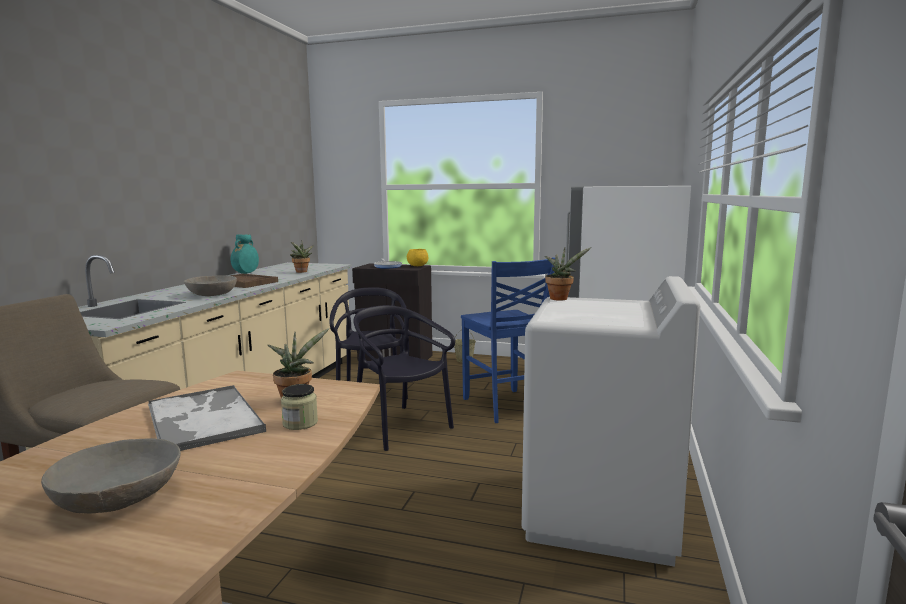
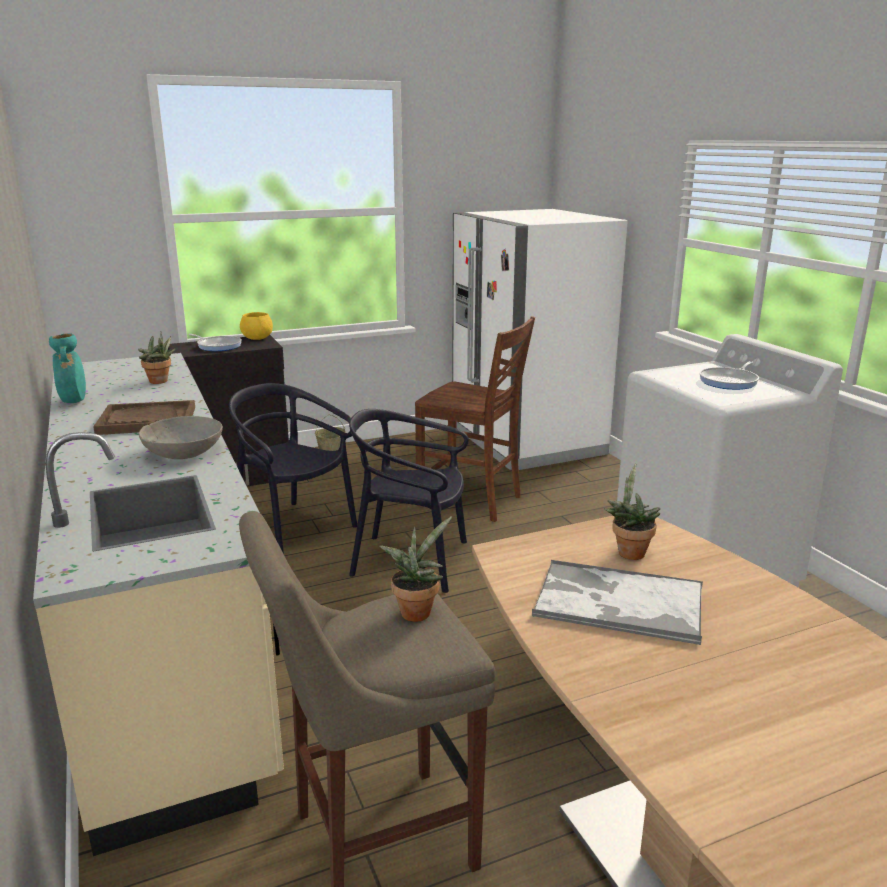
camera: 40 degrees left, 10 degrees up
grey bowl [41,438,181,513] -> none
jar [281,384,318,430] -> none
blue chair [461,257,555,423] -> brown chair [415,316,535,522]
potted plant [545,248,591,300] -> potted plant moved to [379,516,452,622]
none -> frying pan [699,361,759,390]

